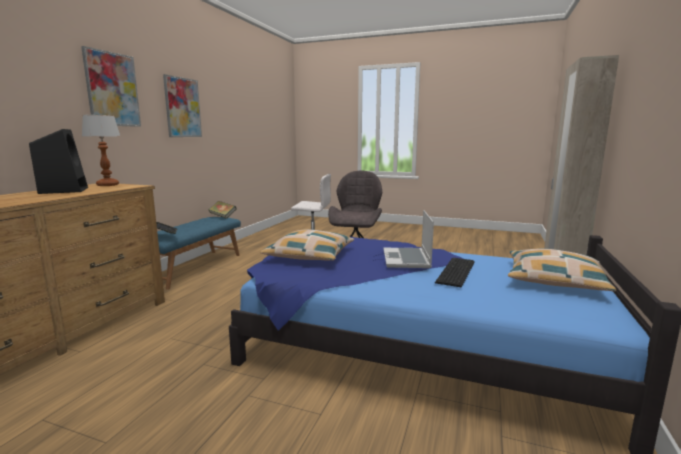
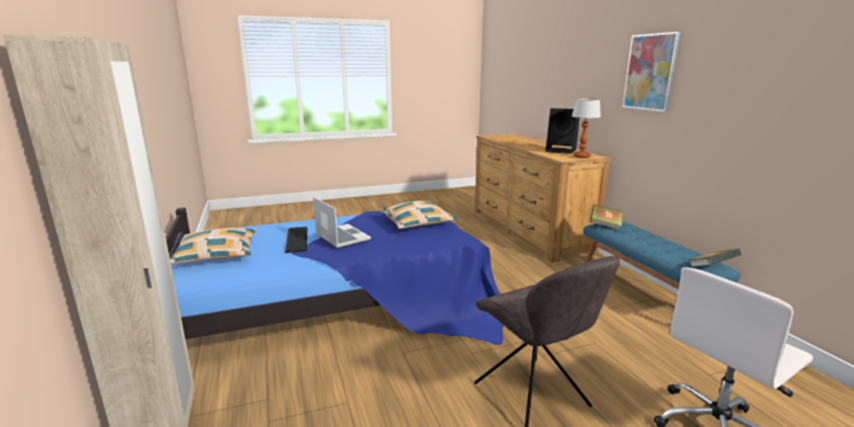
camera: 140 degrees right, 5 degrees up
picture [163,74,202,137] -> none

